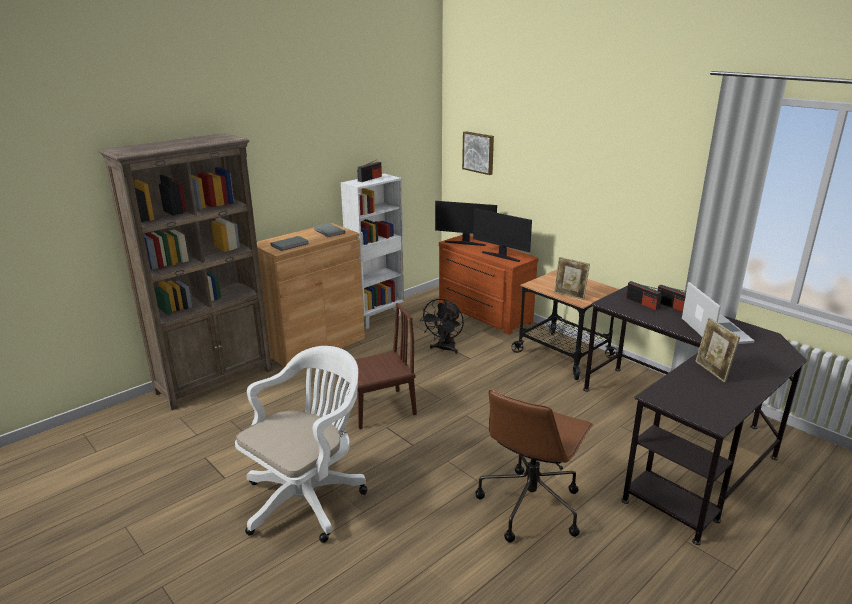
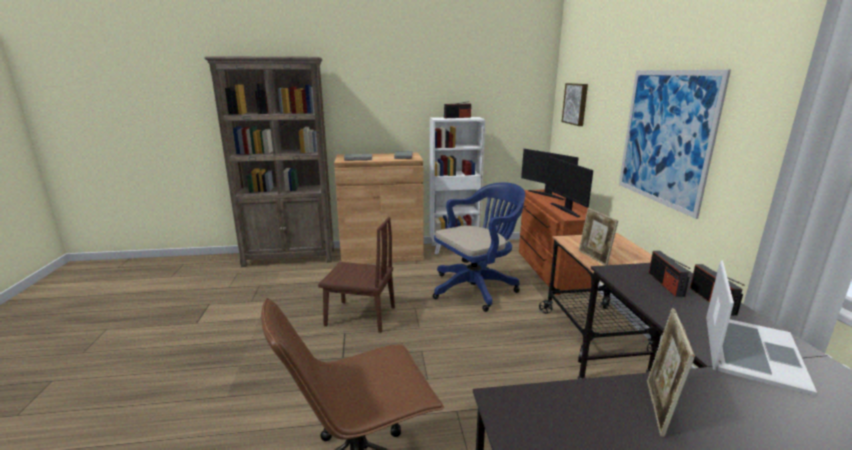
camera: 35 degrees right, 5 degrees down
white office chair [235,346,368,543] -> none
black fan [420,299,464,354] -> blue office chair [433,182,525,312]
none -> picture [619,70,731,219]

